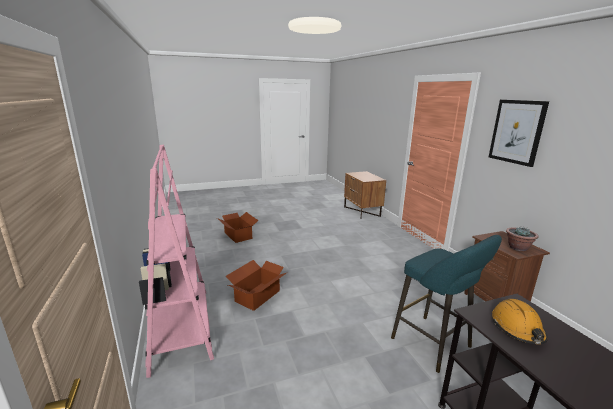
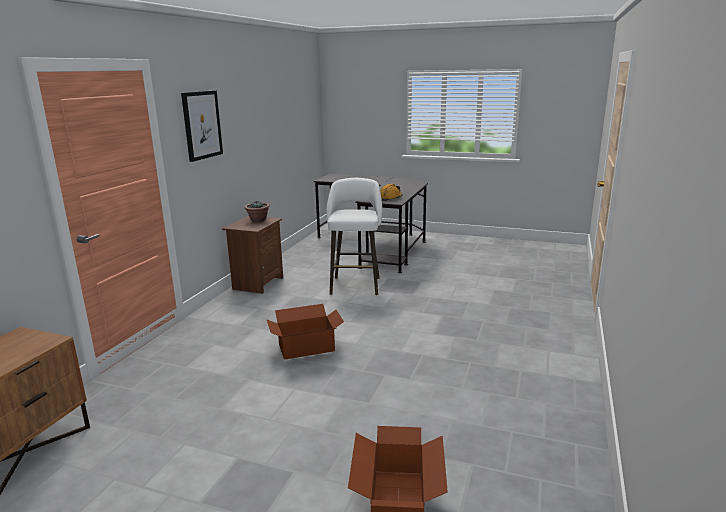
camera: 140 degrees left, 0 degrees up
pink bookcase [139,145,214,378] -> none
cardboard box [226,260,288,311] -> cardboard box moved to [267,304,344,359]
turquoise stool [391,235,502,373] -> white stool [326,178,382,295]

